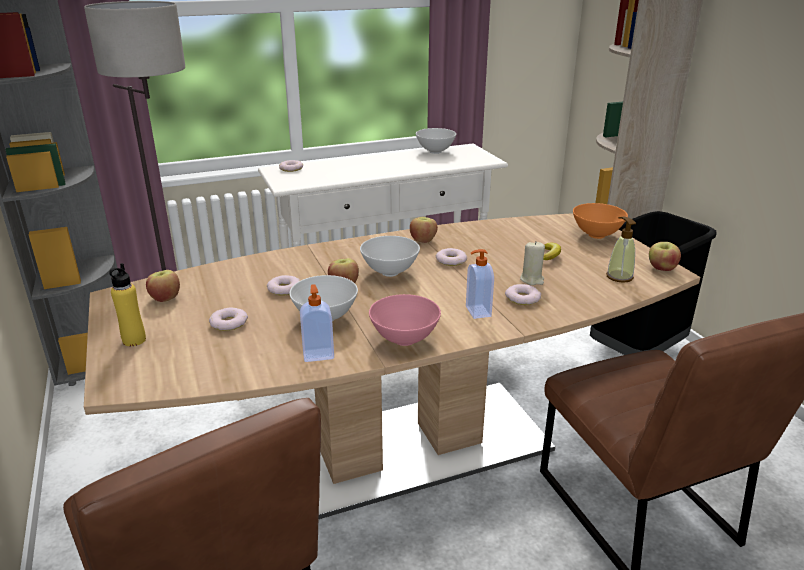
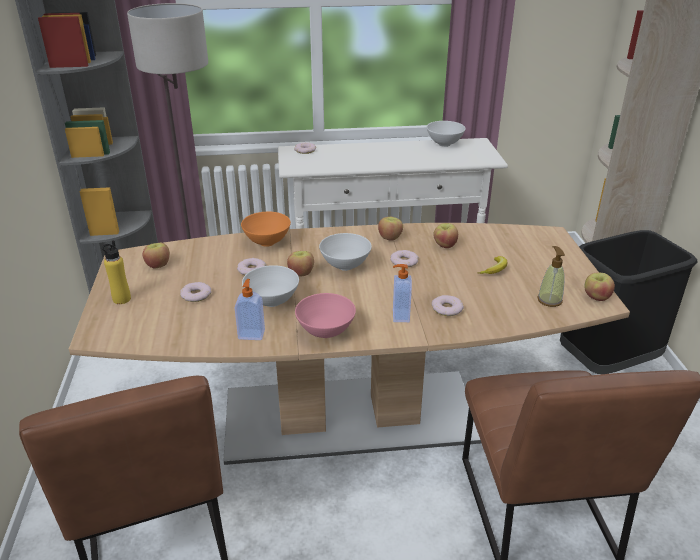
camera: 15 degrees right, 5 degrees up
beige candle [520,241,545,285] -> none
orange bowl [573,203,628,239] -> orange bowl moved to [241,212,291,247]
none -> apple [433,223,458,248]

